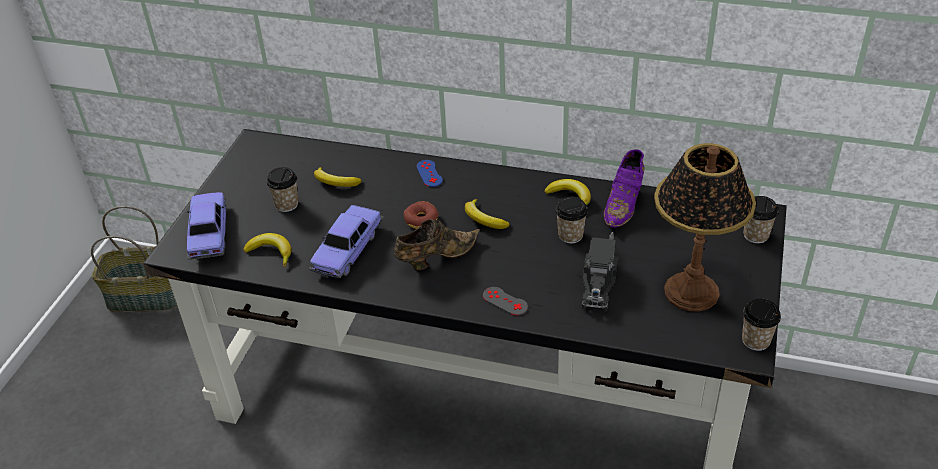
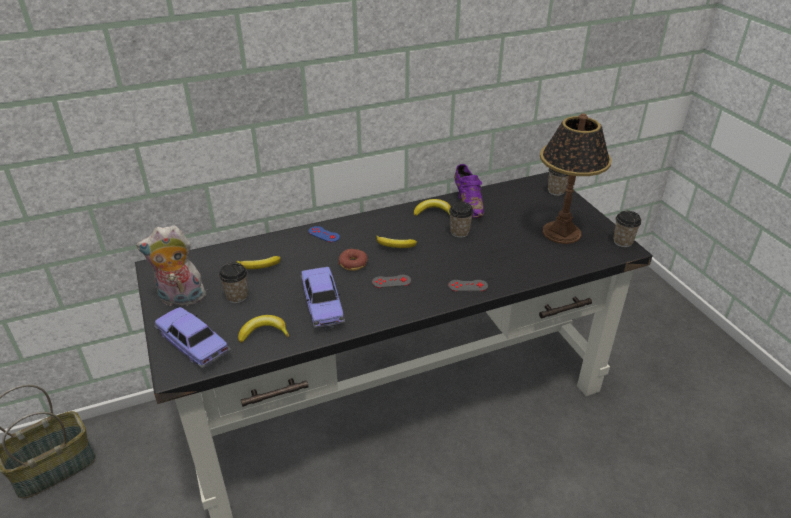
camera: 40 degrees left, 5 degrees down
brown shoe [394,219,479,271] -> grey game controller [372,275,411,288]
toy truck [582,232,618,312] -> none
none -> plush toy [136,225,208,306]

